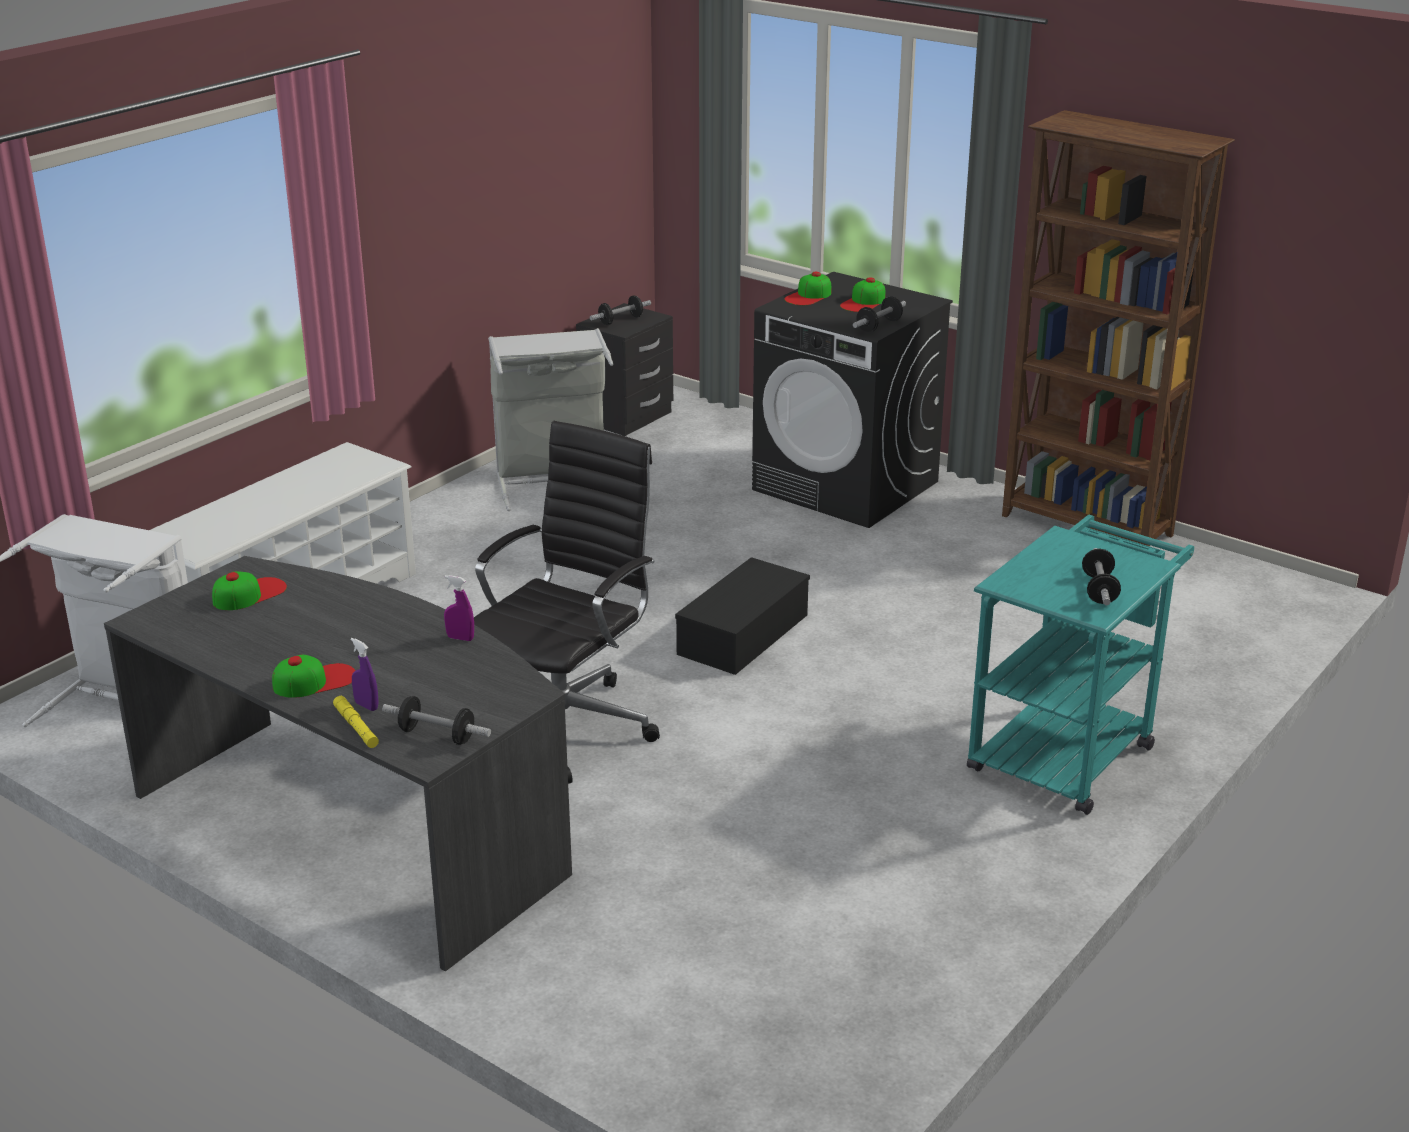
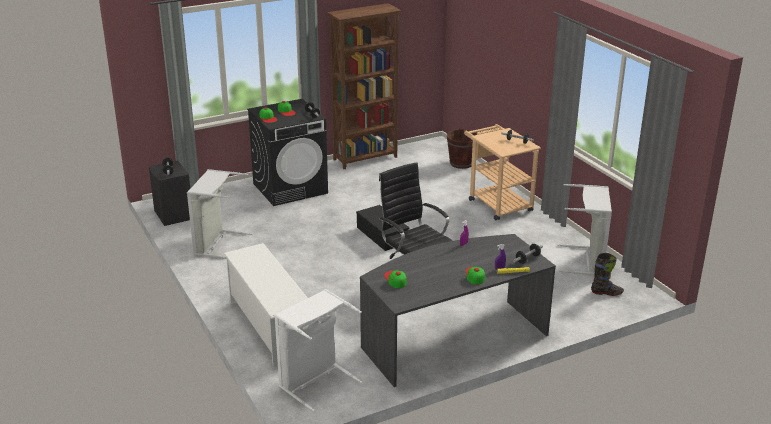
camera: 65 degrees left, 0 degrees up
turquoise cart [967,515,1194,815] -> beige cart [464,124,541,220]
none -> brown bucket [447,128,477,169]
none -> grey laundry basket [557,184,612,275]
none -> black boot [591,253,624,296]

